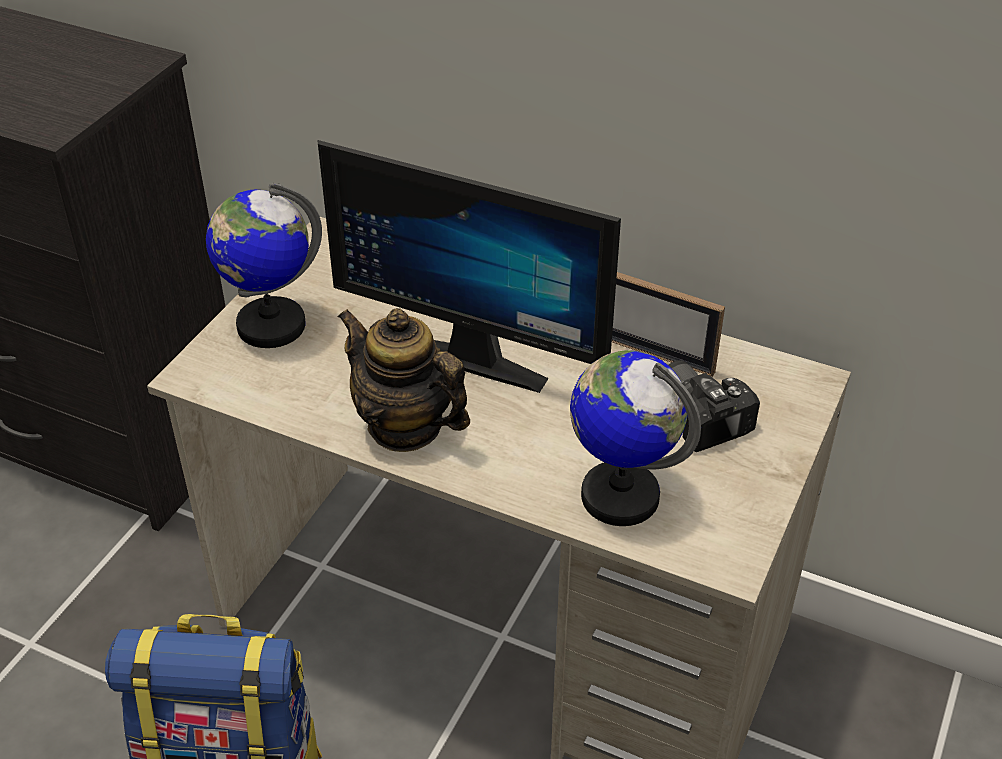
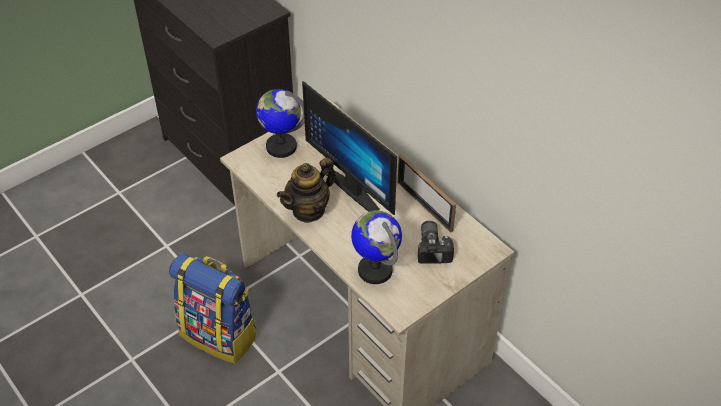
camera: 25 degrees right, 5 degrees up
teapot [338,308,470,452] -> teapot turned 105 degrees counterclockwise [277,158,336,223]

